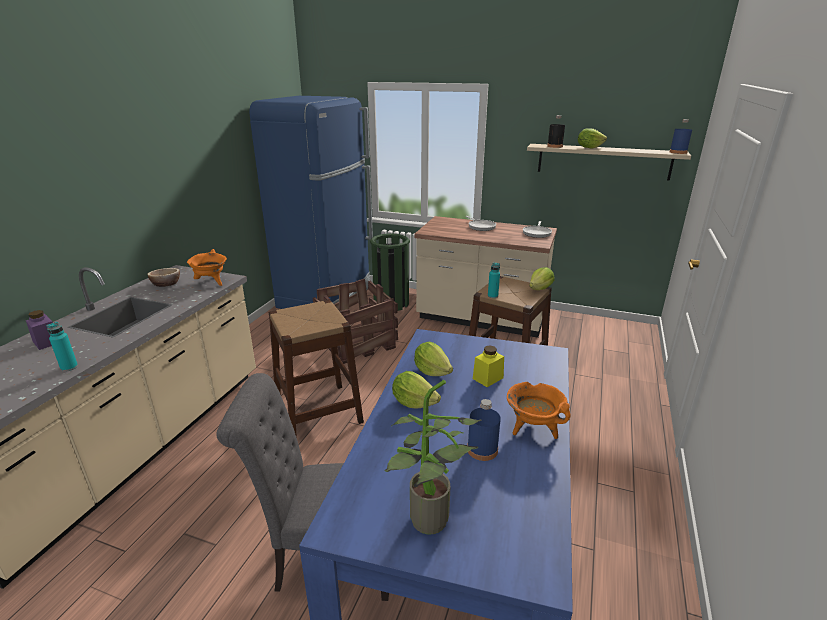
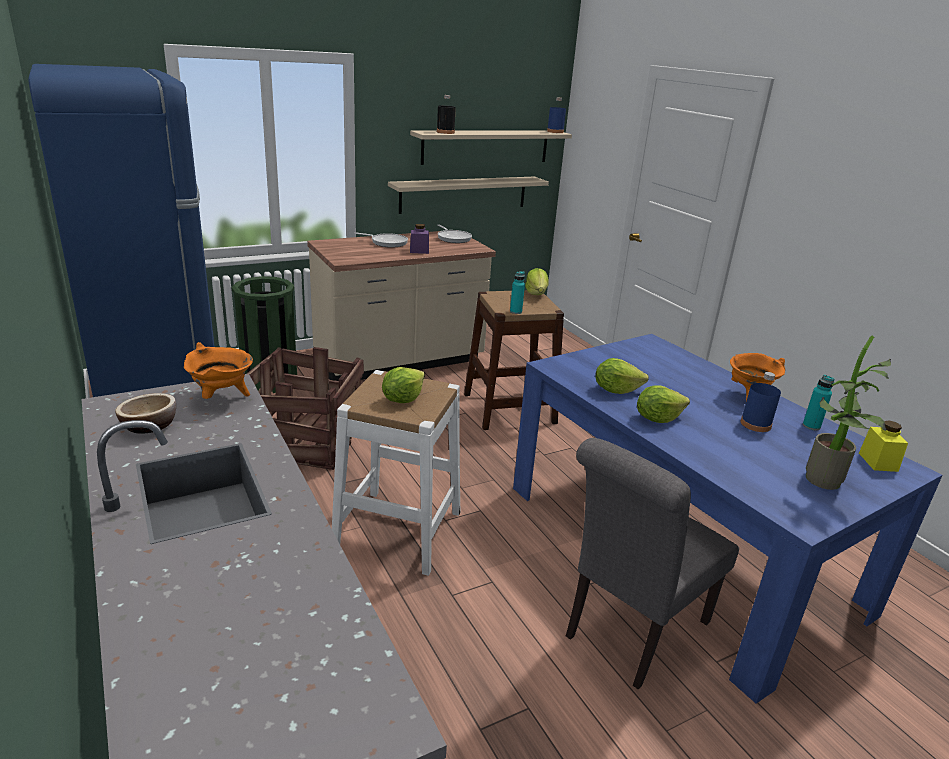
camera: 50 degrees left, 0 degrees up
purple jar [26,310,53,350] -> purple jar moved to [410,224,429,254]
turquoise bottle [47,322,78,372] -> turquoise bottle moved to [803,375,835,431]
brown stool [269,300,364,438] -> white stool [332,370,460,576]
yellow jar [473,345,504,387] -> yellow jar moved to [859,420,908,472]
lettuce [578,128,607,149] -> lettuce moved to [382,367,425,403]
none -> beige shelf [388,176,549,214]

